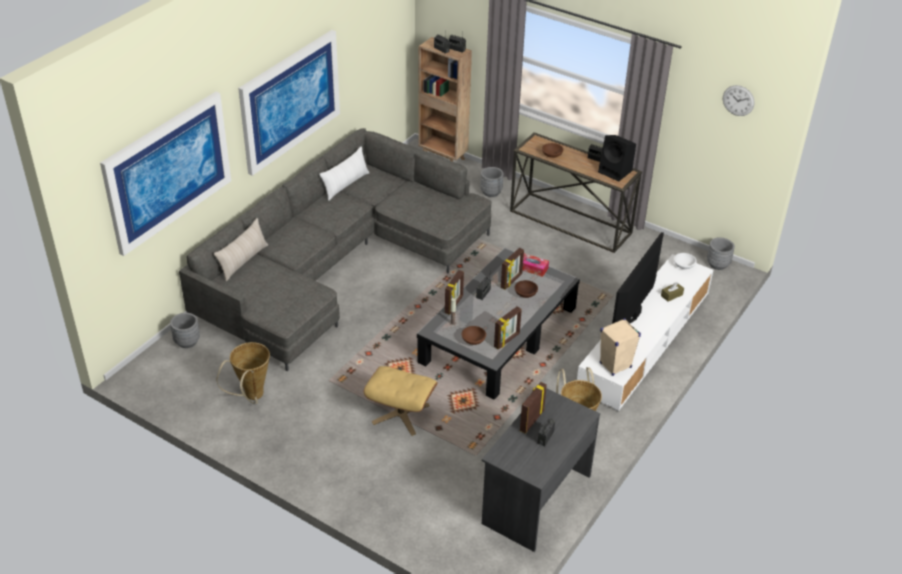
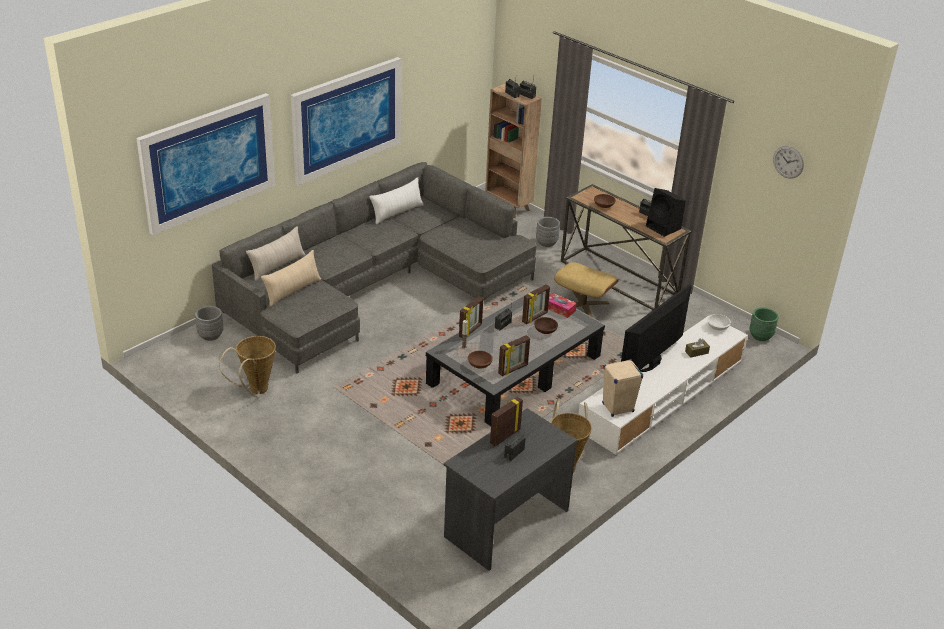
camera: 10 degrees right, 5 degrees down
beige ottoman [364,366,438,436] -> beige ottoman moved to [554,262,619,317]
grey planter [707,237,735,270] -> green planter [749,307,779,341]
none -> beige pillow [261,250,321,307]

